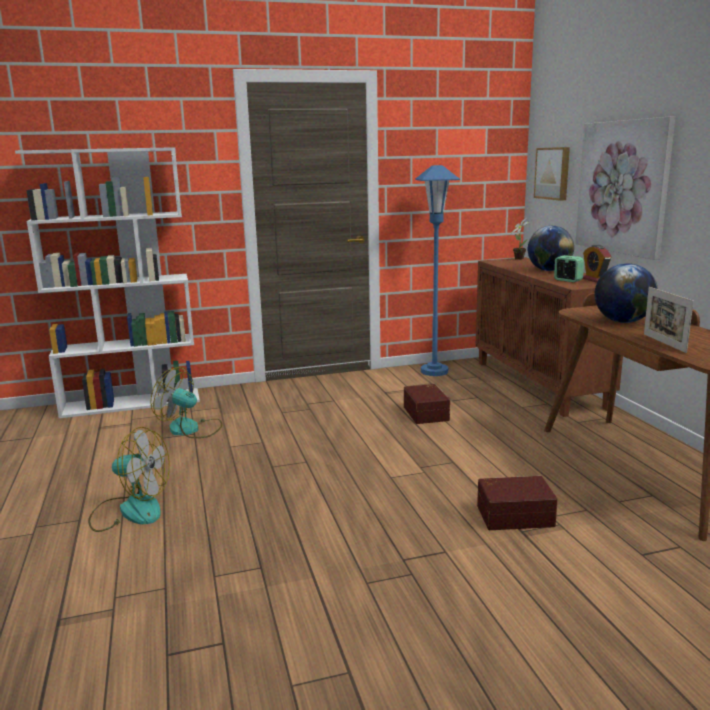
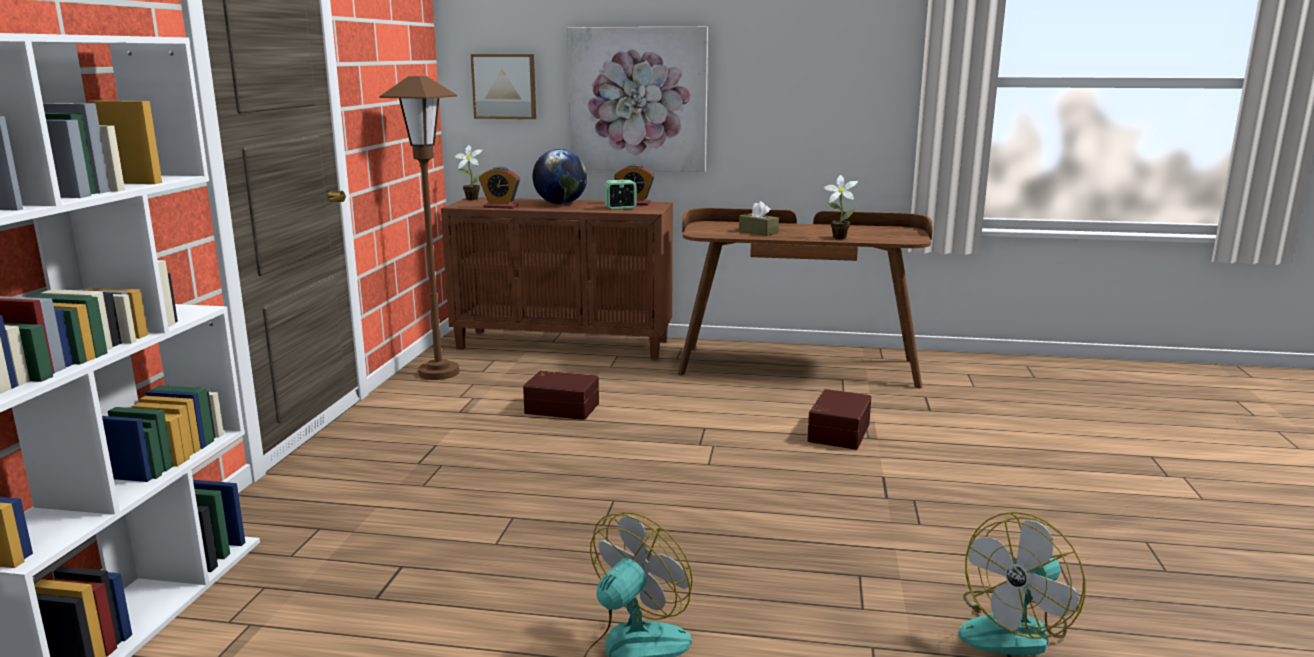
camera: 65 degrees left, 0 degrees up
fan [151,367,222,438] -> fan moved to [958,512,1085,656]
blue floor lamp [415,165,460,376] -> brown floor lamp [379,76,459,380]
globe [595,263,658,323] -> brown tissue box [739,201,779,236]
picture frame [644,287,694,353] -> potted plant [824,175,858,239]
none -> alarm clock [479,167,520,209]

